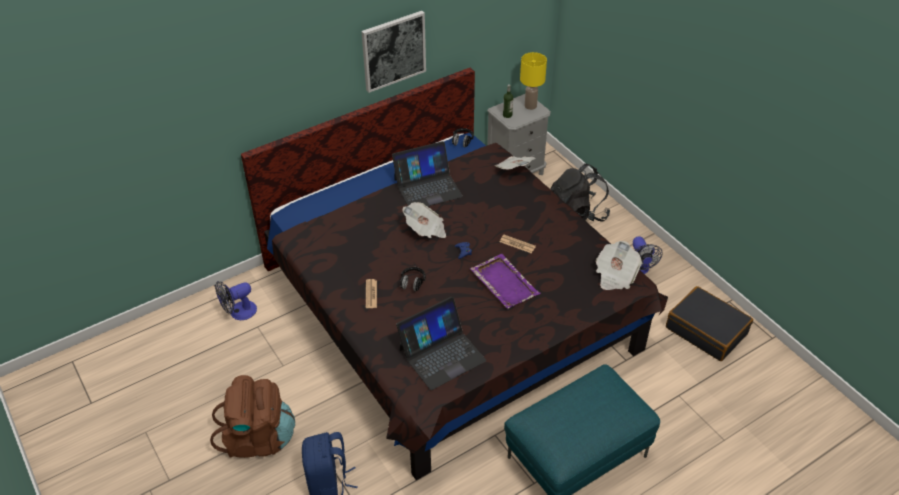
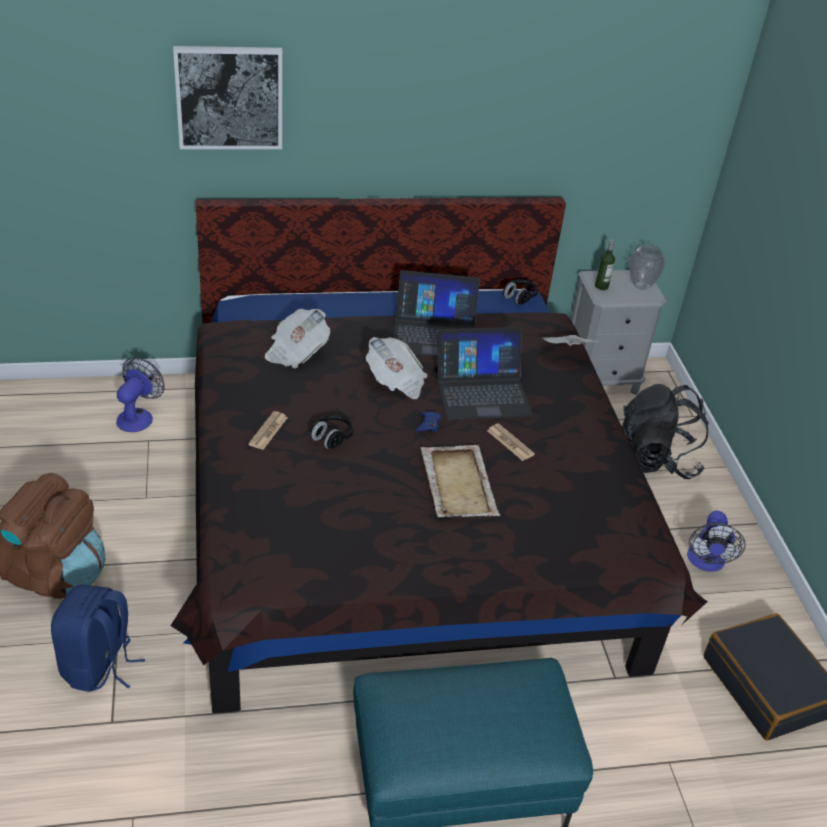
camera: 20 degrees right, 5 degrees down
fan [215,281,257,320] -> fan turned 120 degrees clockwise [116,358,164,432]
picture [361,11,426,93] -> picture moved to [173,46,282,149]
laptop [396,297,486,390] -> laptop moved to [435,327,533,420]
purple tray [470,254,540,309] -> beige tray [420,445,500,517]
yellow table lamp [520,52,547,110] -> vase [629,244,665,290]
newspaper [596,241,642,290] -> newspaper moved to [265,309,330,368]

